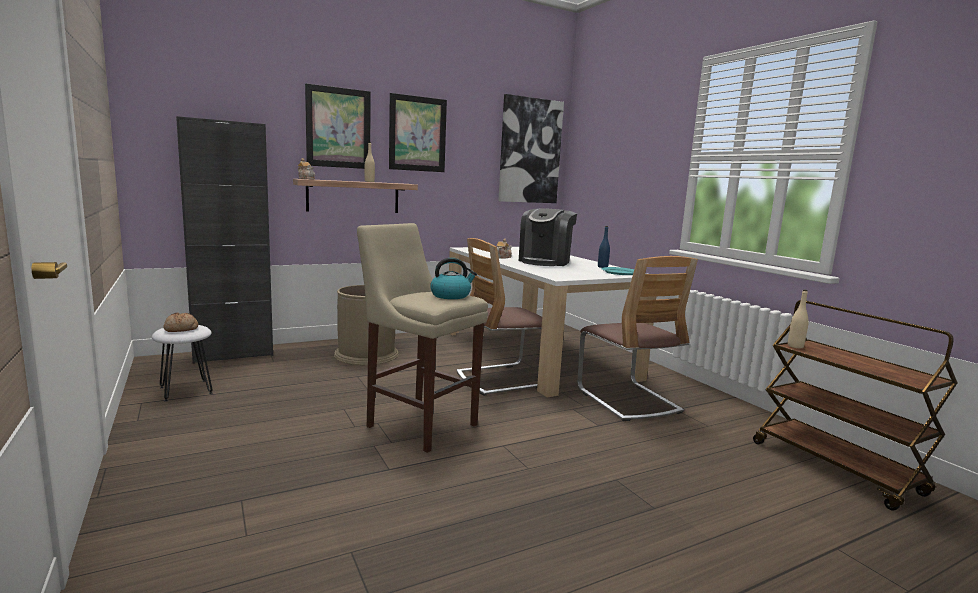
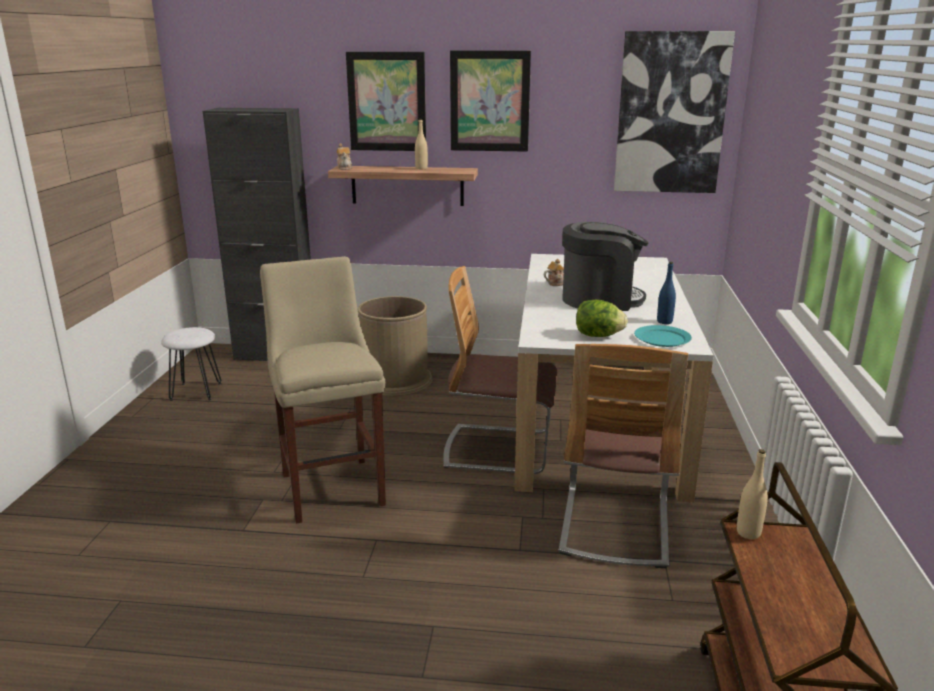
camera: 35 degrees right, 10 degrees up
bread [163,313,198,332] -> none
kettle [430,258,477,299] -> none
coffee machine [519,208,577,266] -> coffee machine turned 150 degrees counterclockwise [562,222,648,311]
none -> lettuce [576,300,628,337]

